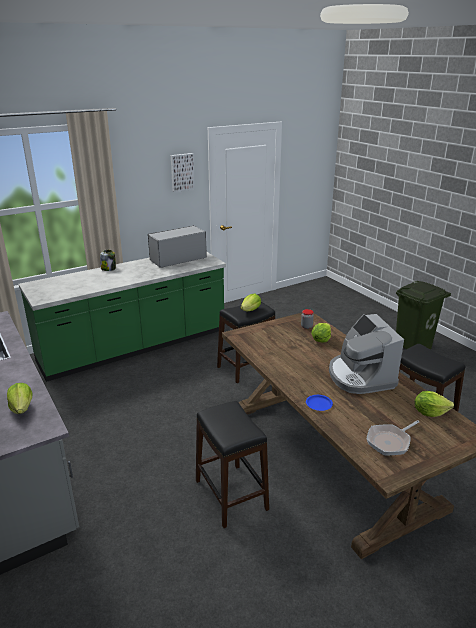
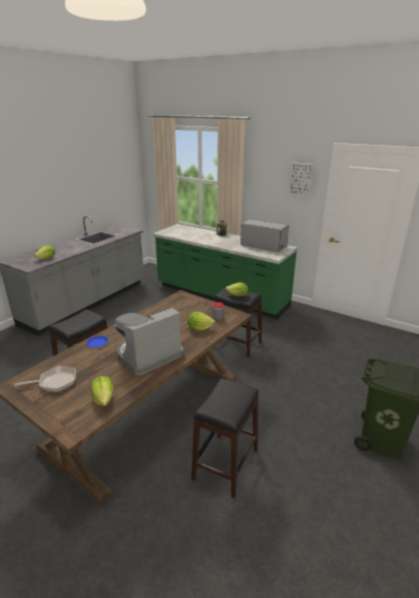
camera: 65 degrees right, 0 degrees up
frying pan [366,420,420,456] -> frying pan turned 135 degrees clockwise [15,366,76,392]

